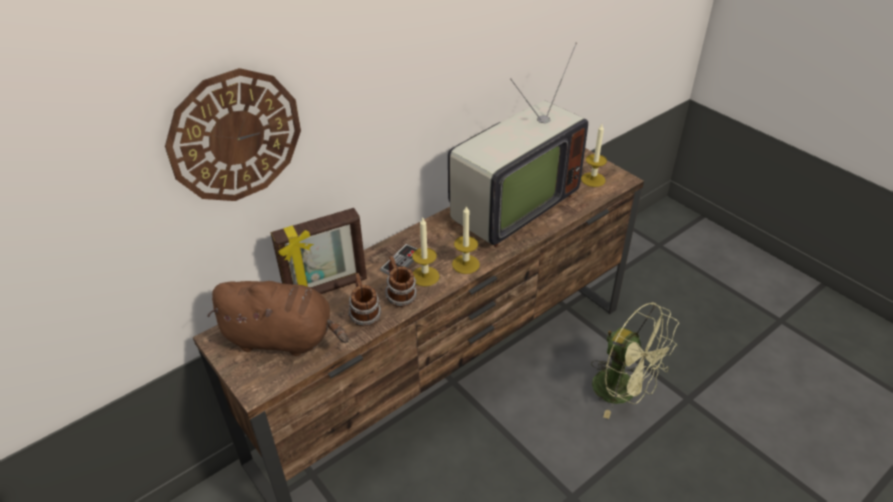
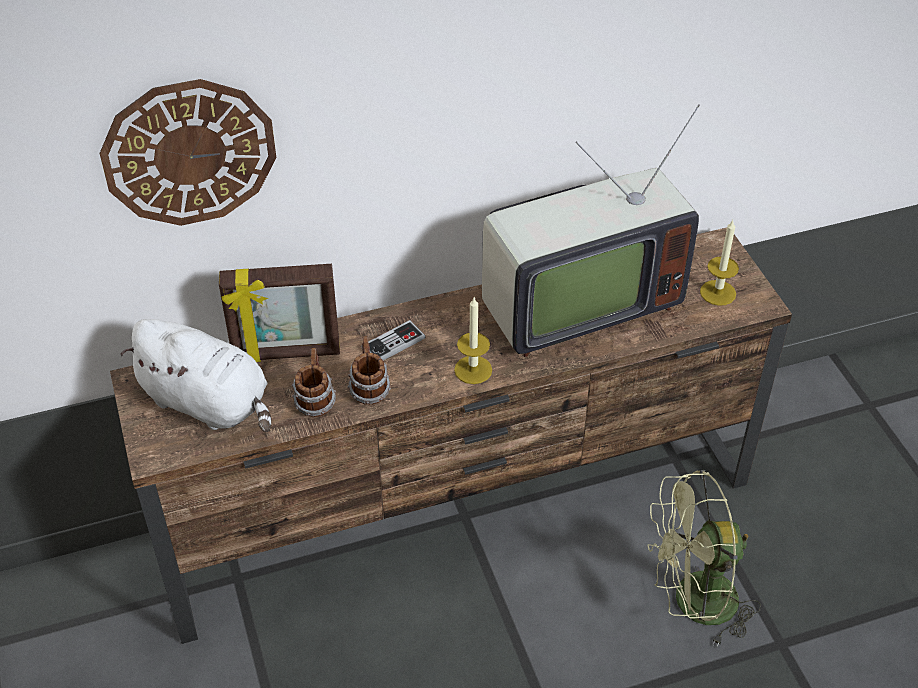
camera: 20 degrees right, 5 degrees up
brown plush toy [207,281,349,356] -> white plush toy [121,319,271,432]
candle [412,218,440,286] -> none
green fan [591,302,679,419] -> green fan turned 105 degrees clockwise [647,470,761,647]

